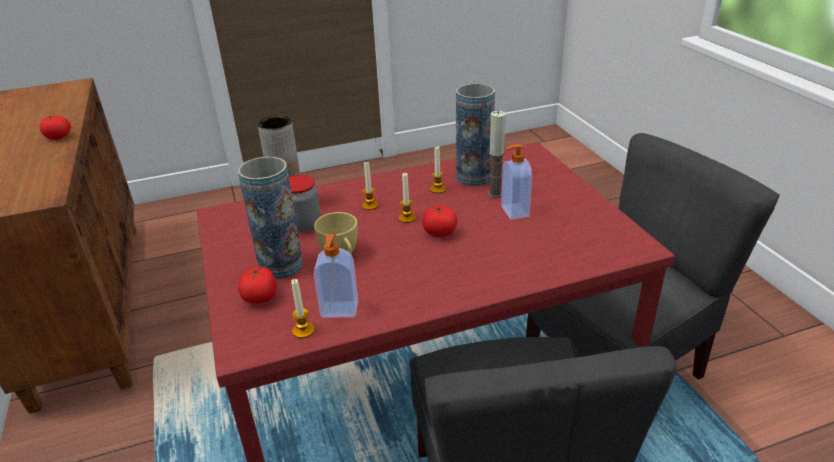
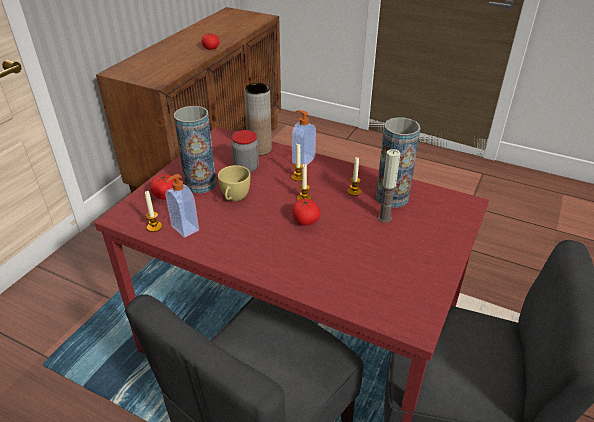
camera: 45 degrees right, 5 degrees up
soap dispenser [501,144,532,220] -> soap dispenser moved to [292,110,316,165]

